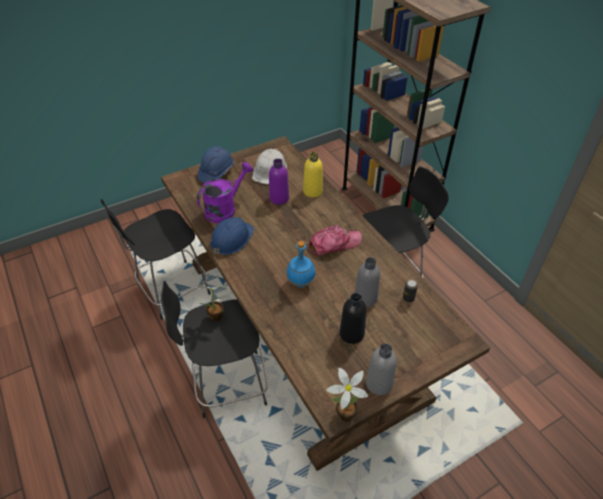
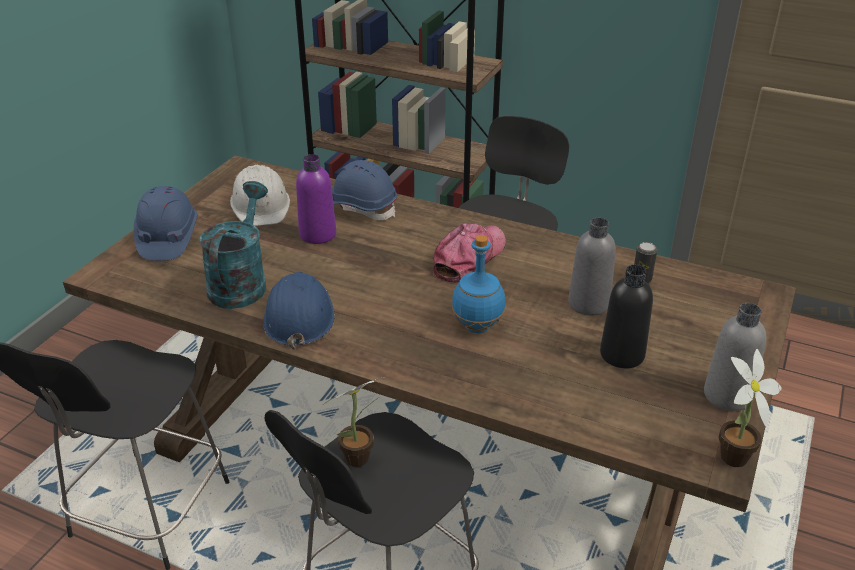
camera: 35 degrees left, 10 degrees down
purple watering can [197,162,253,223] -> turquoise watering can [200,181,268,309]
yellow bottle [303,152,323,198] -> blue hard hat [332,160,397,220]

